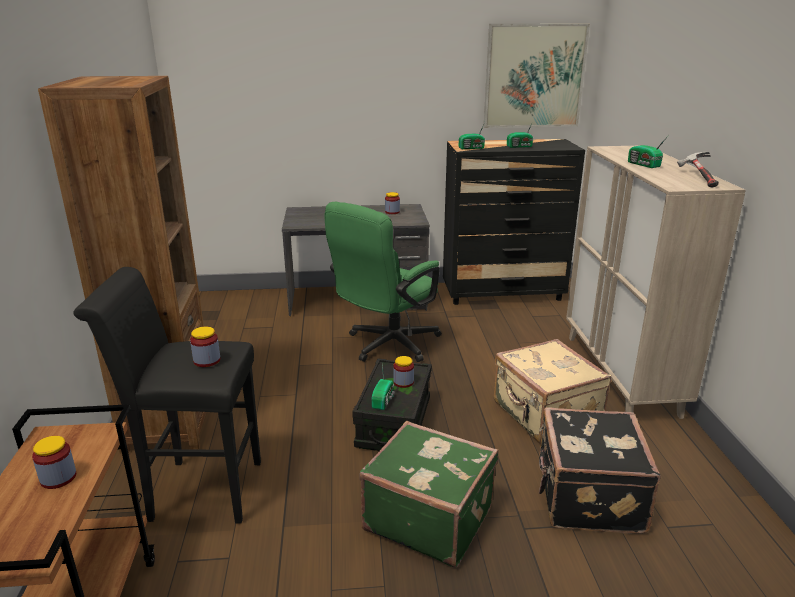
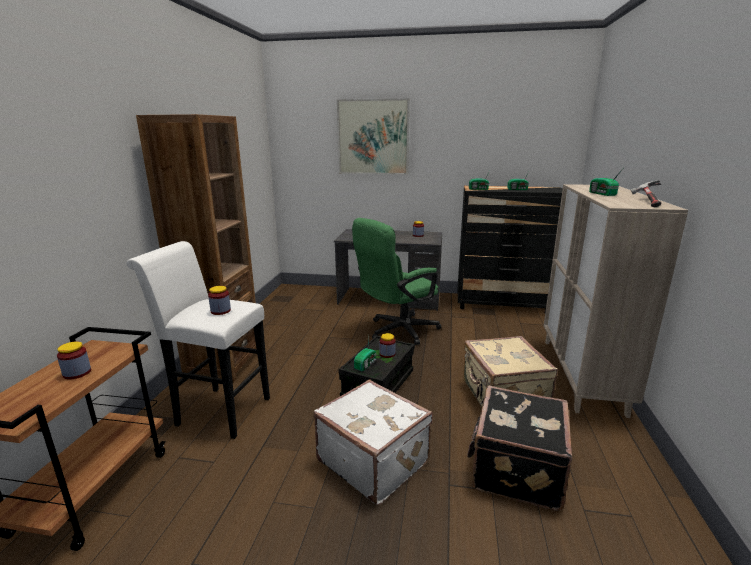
camera: 15 degrees right, 5 degrees down
black stool [73,267,261,524] -> white stool [126,241,270,439]
green suitcase [359,421,498,568] -> white suitcase [314,380,433,505]
picture [483,24,590,128] -> picture moved to [337,98,410,175]

